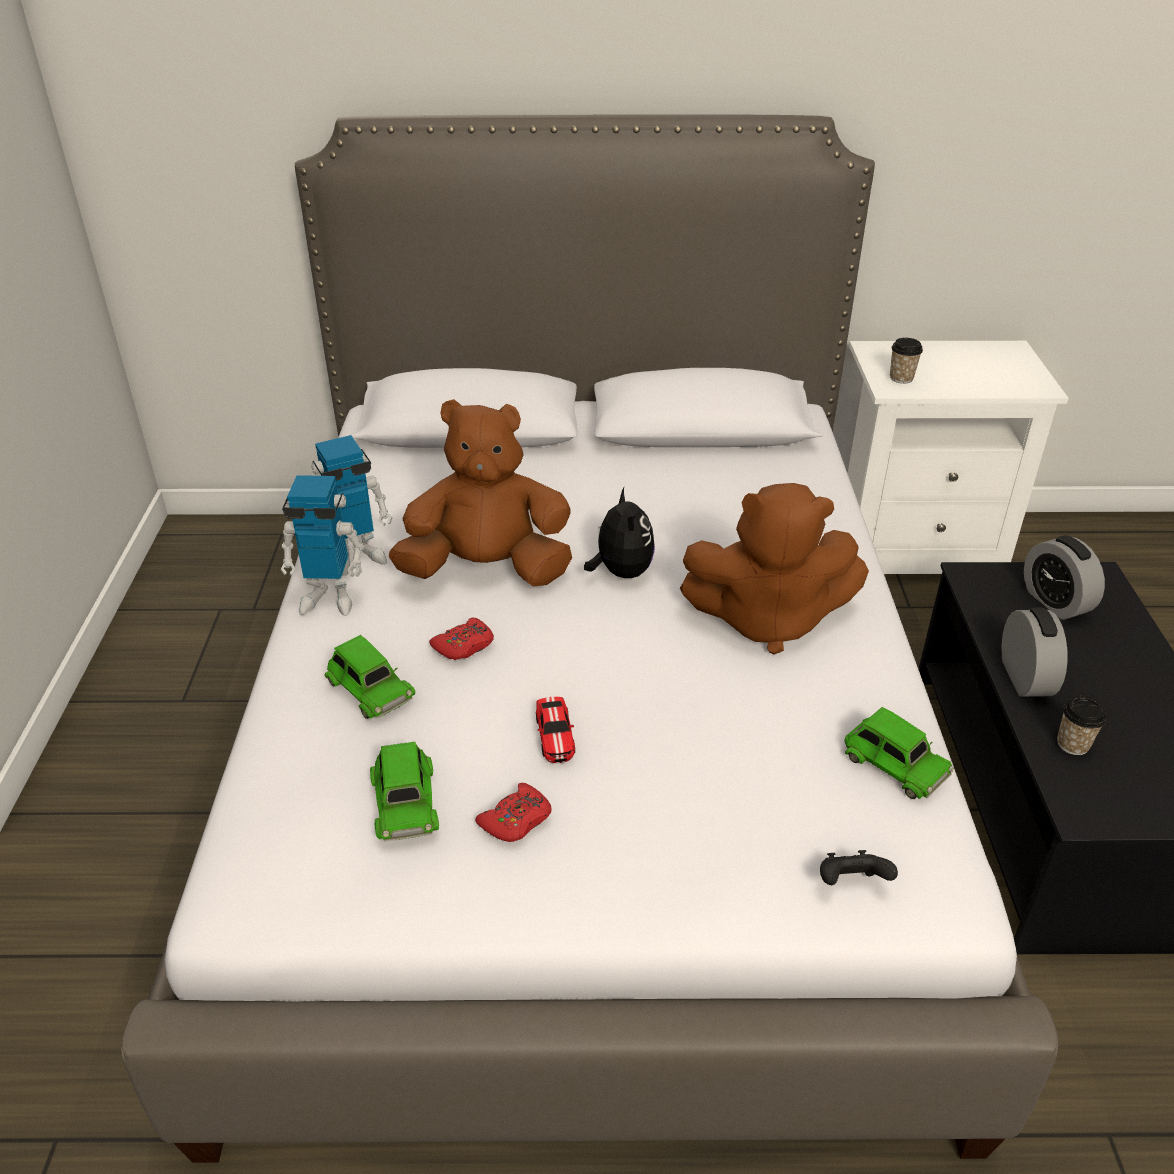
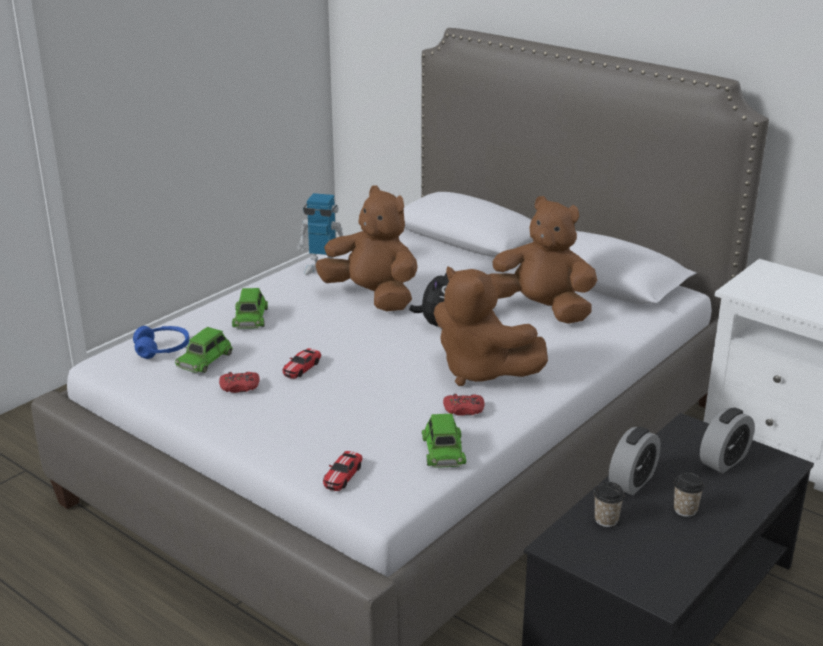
camera: 40 degrees right, 10 degrees down
toy robot [280,475,364,616] -> none
red game controller [429,617,494,660] -> red game controller moved to [443,394,485,416]
black game controller [820,850,898,885] -> toy car [323,451,362,491]
cup [890,338,923,383] -> cup moved to [674,472,704,517]
alarm clock [1024,535,1105,619] -> alarm clock turned 150 degrees counterclockwise [700,407,755,473]
none -> blue headphones [133,326,189,359]
none -> brown plush toy [488,196,597,324]

